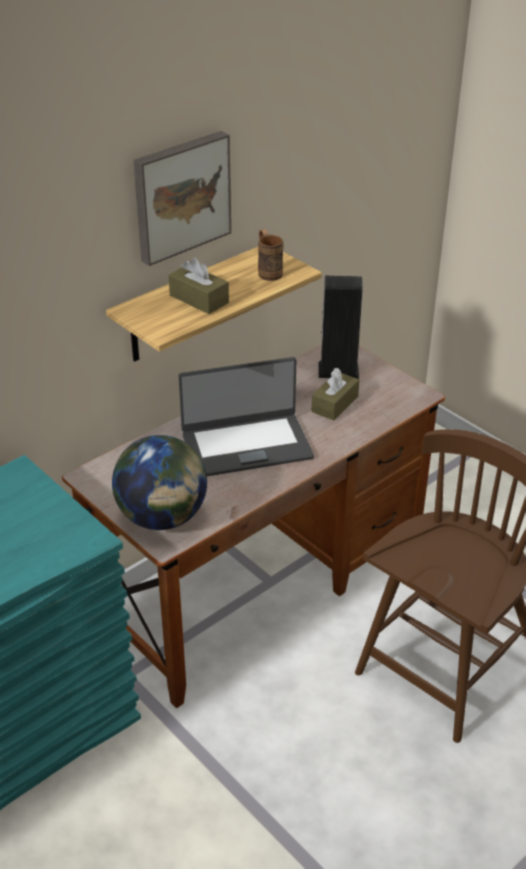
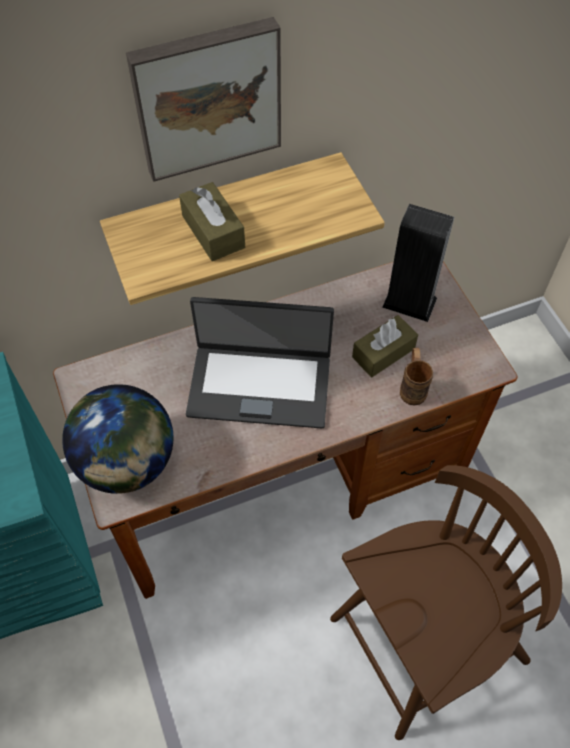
camera: 20 degrees right, 20 degrees up
brown mug [258,229,283,281] -> brown mug moved to [400,348,433,406]

